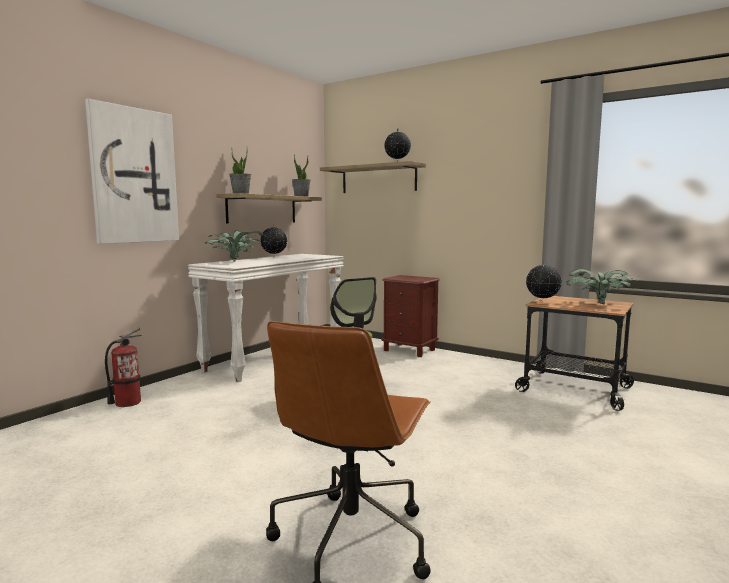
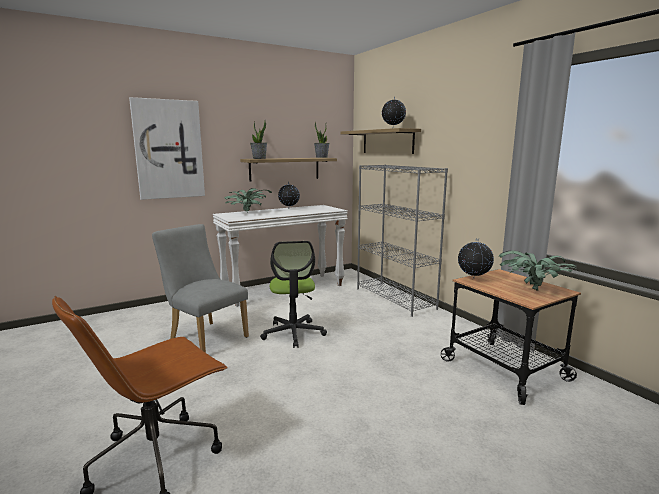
camera: 25 degrees right, 5 degrees up
fire extinguisher [105,328,141,407] -> none
brown nightstand [382,275,440,357] -> grey bookcase [357,165,448,317]
none -> grey chair [152,224,249,353]

